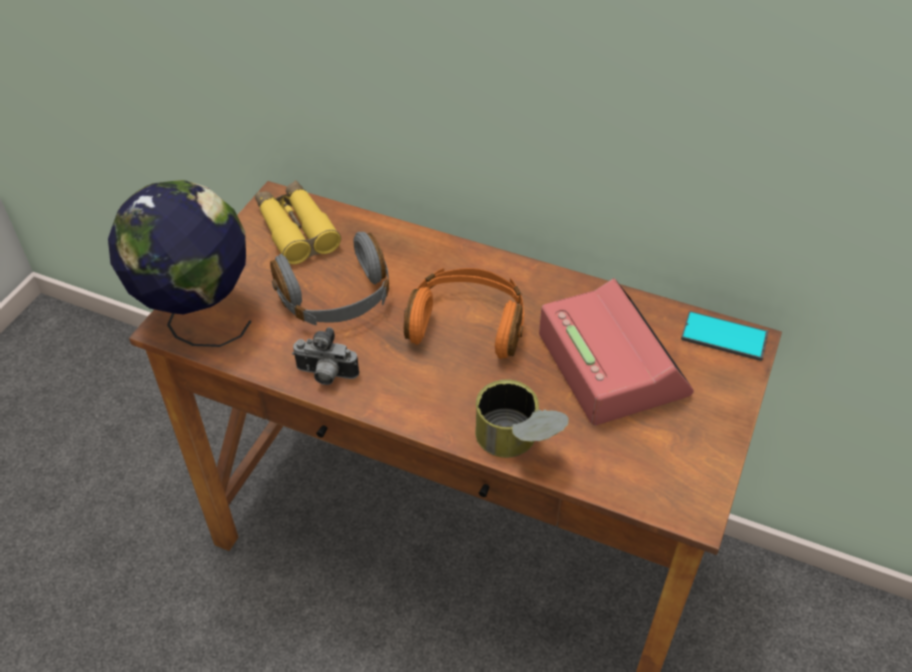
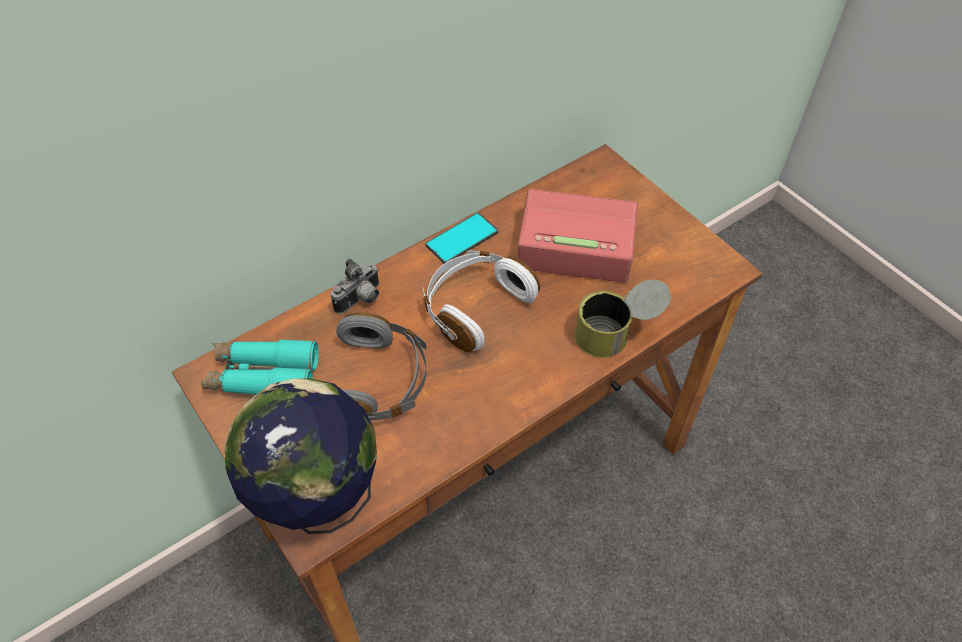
camera: 60 degrees left, 5 degrees up
yellow binoculars [255,180,341,264] -> turquoise binoculars [201,339,318,394]
camera [292,327,359,385] -> camera moved to [331,259,379,314]
orange headphones [404,268,524,359] -> white headphones [422,250,540,352]
phone [681,311,769,361] -> phone moved to [425,212,499,263]

